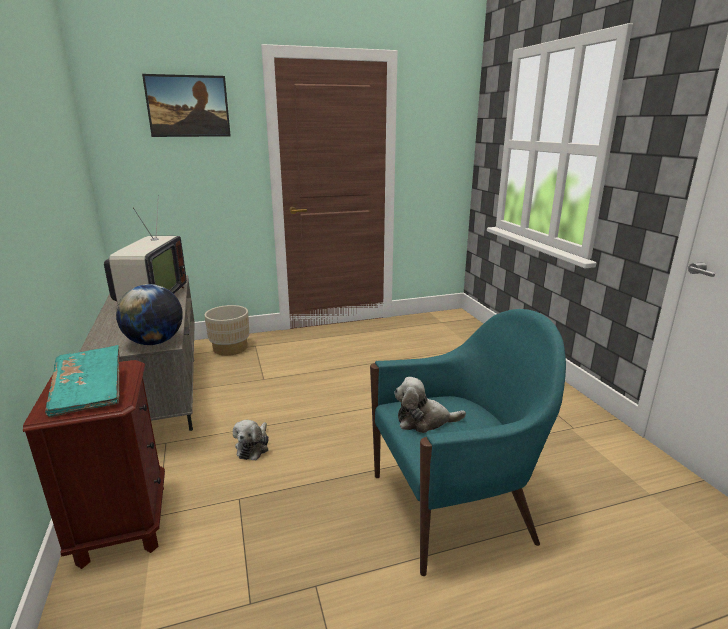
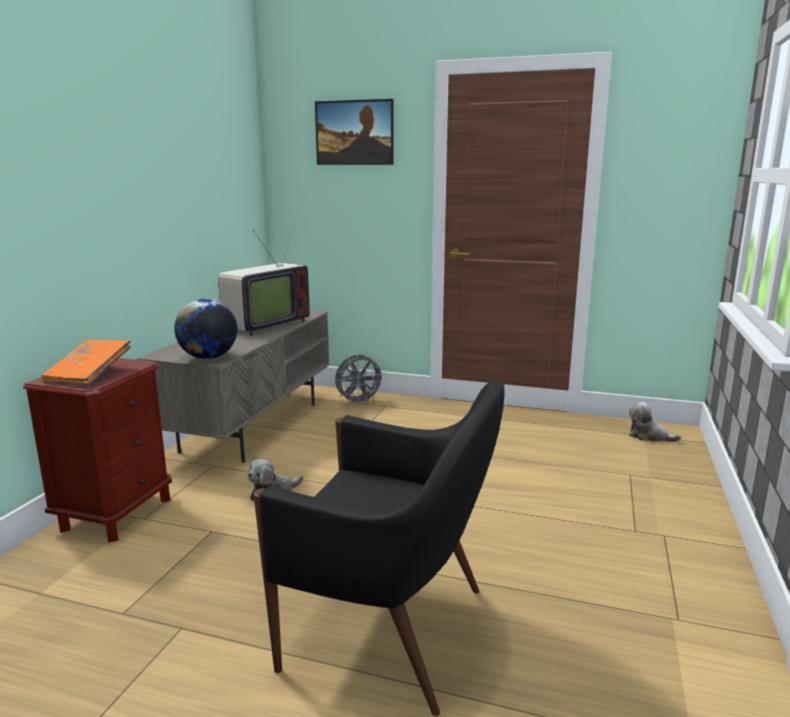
camera: 35 degrees right, 5 degrees down
turquoise book [45,345,120,417] -> orange book [41,339,131,385]
beige planter [205,305,249,356] -> grey fan [335,354,385,406]
turquoise armchair [370,309,566,576] -> black armchair [253,381,505,716]
plush toy [394,377,466,433] -> plush toy moved to [628,402,682,442]

